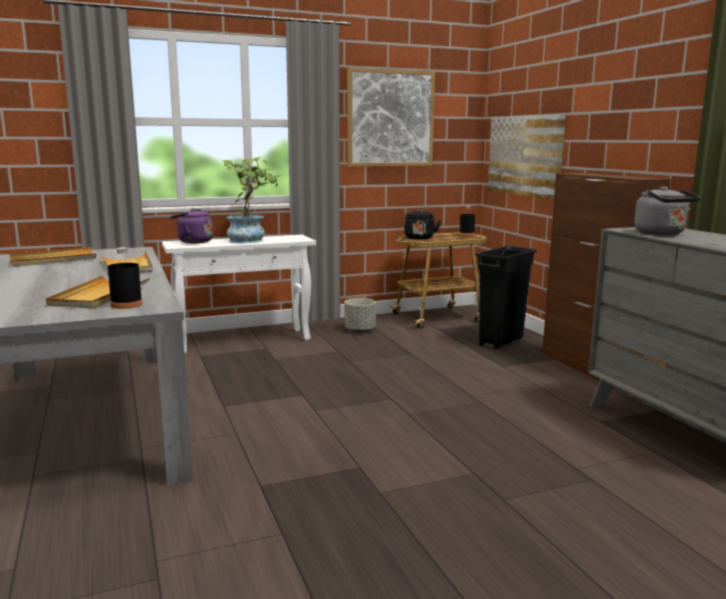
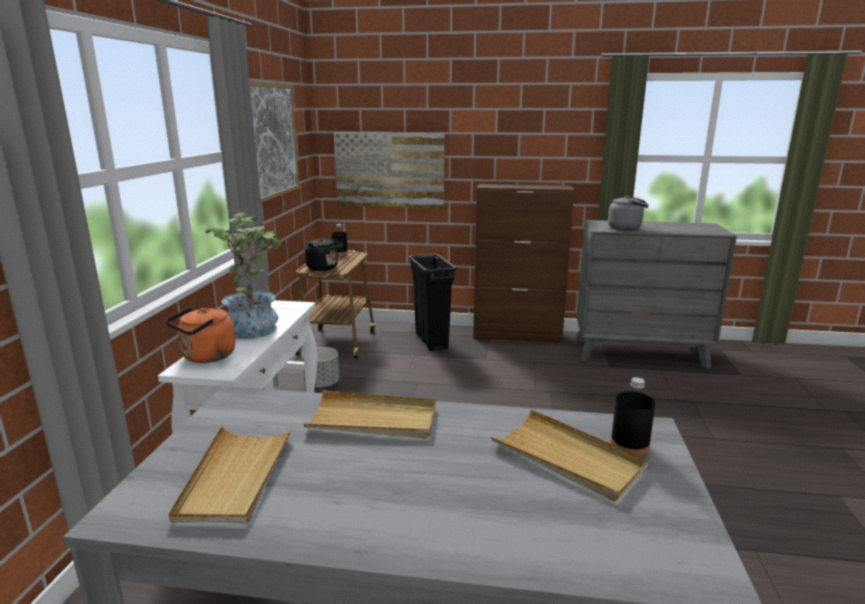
camera: 60 degrees left, 5 degrees up
purple kettle [170,209,213,243] -> orange kettle [165,307,235,363]

